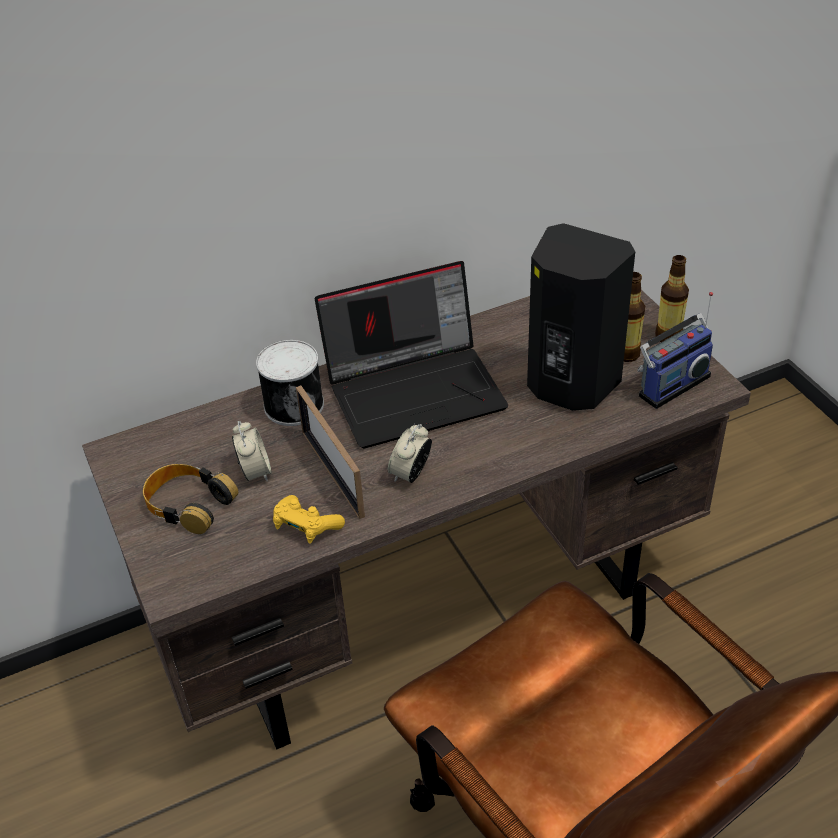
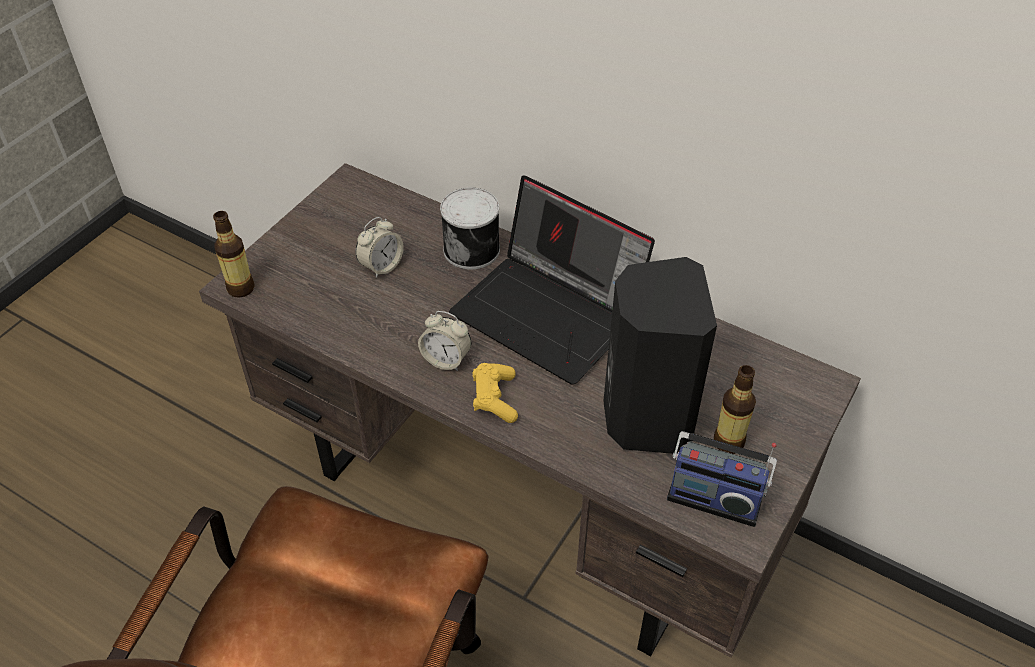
camera: 55 degrees right, 5 degrees up
headphones [143,464,238,534] -> none
yellow game controller [273,495,345,544] -> yellow game controller moved to [473,363,518,423]
picture frame [296,385,365,519] -> none
alarm clock [388,424,432,483] -> alarm clock turned 150 degrees counterclockwise [418,311,471,371]
bottle [655,255,689,342] -> bottle moved to [213,211,255,298]

